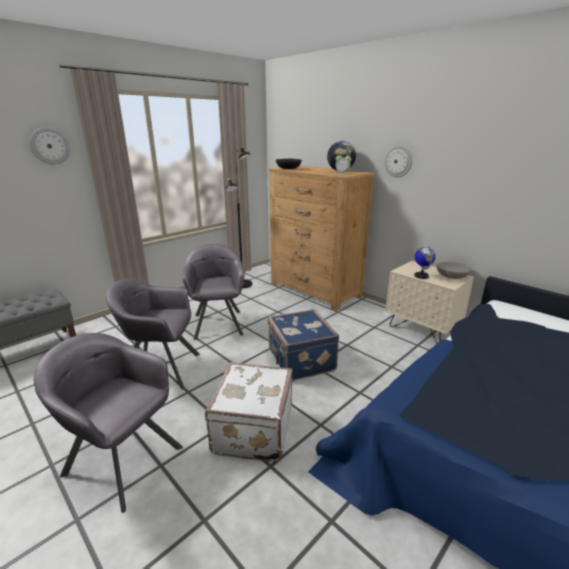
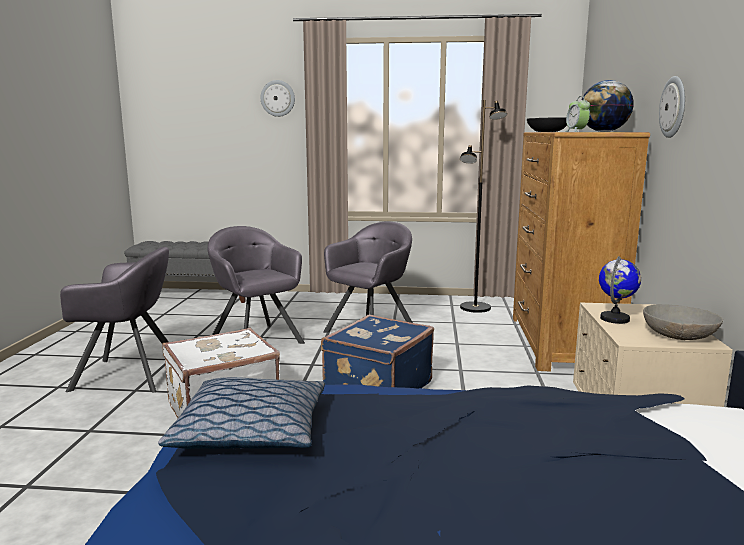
camera: 50 degrees right, 10 degrees down
grey armchair [34,333,183,513] -> grey armchair turned 105 degrees clockwise [60,247,169,392]
none -> pillow [158,377,325,449]

